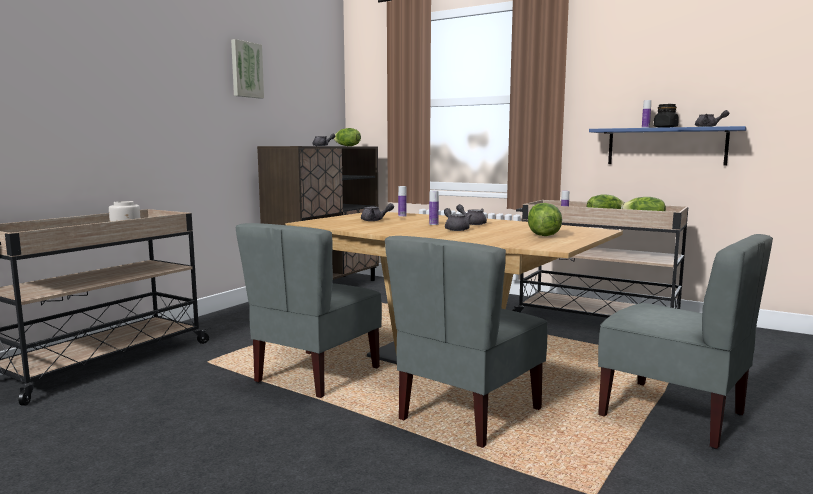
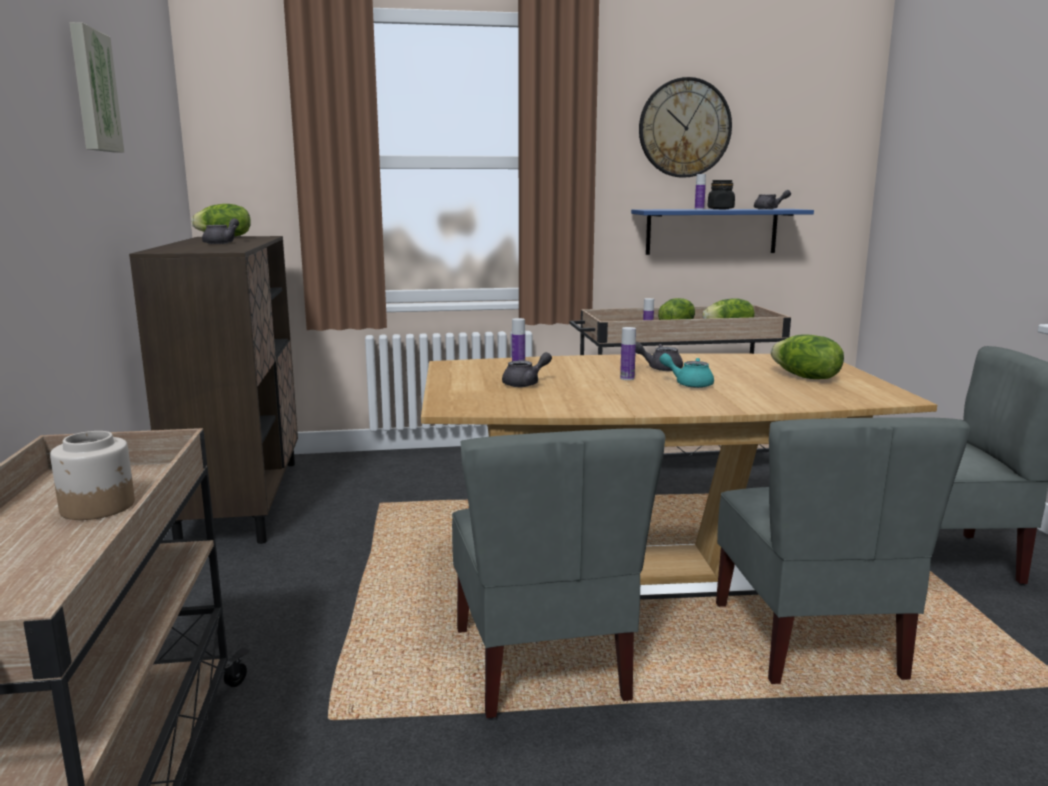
camera: 40 degrees left, 5 degrees up
grey teapot [444,208,471,231] -> turquoise teapot [659,353,714,388]
none -> wall clock [639,77,732,178]

